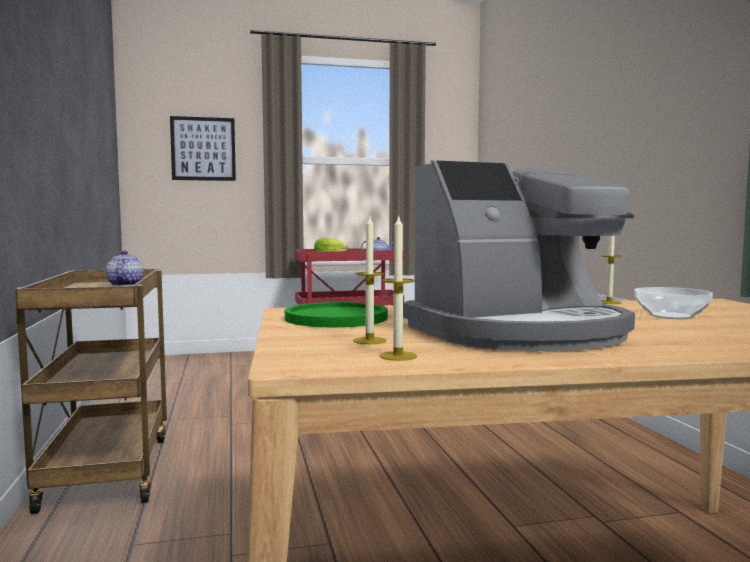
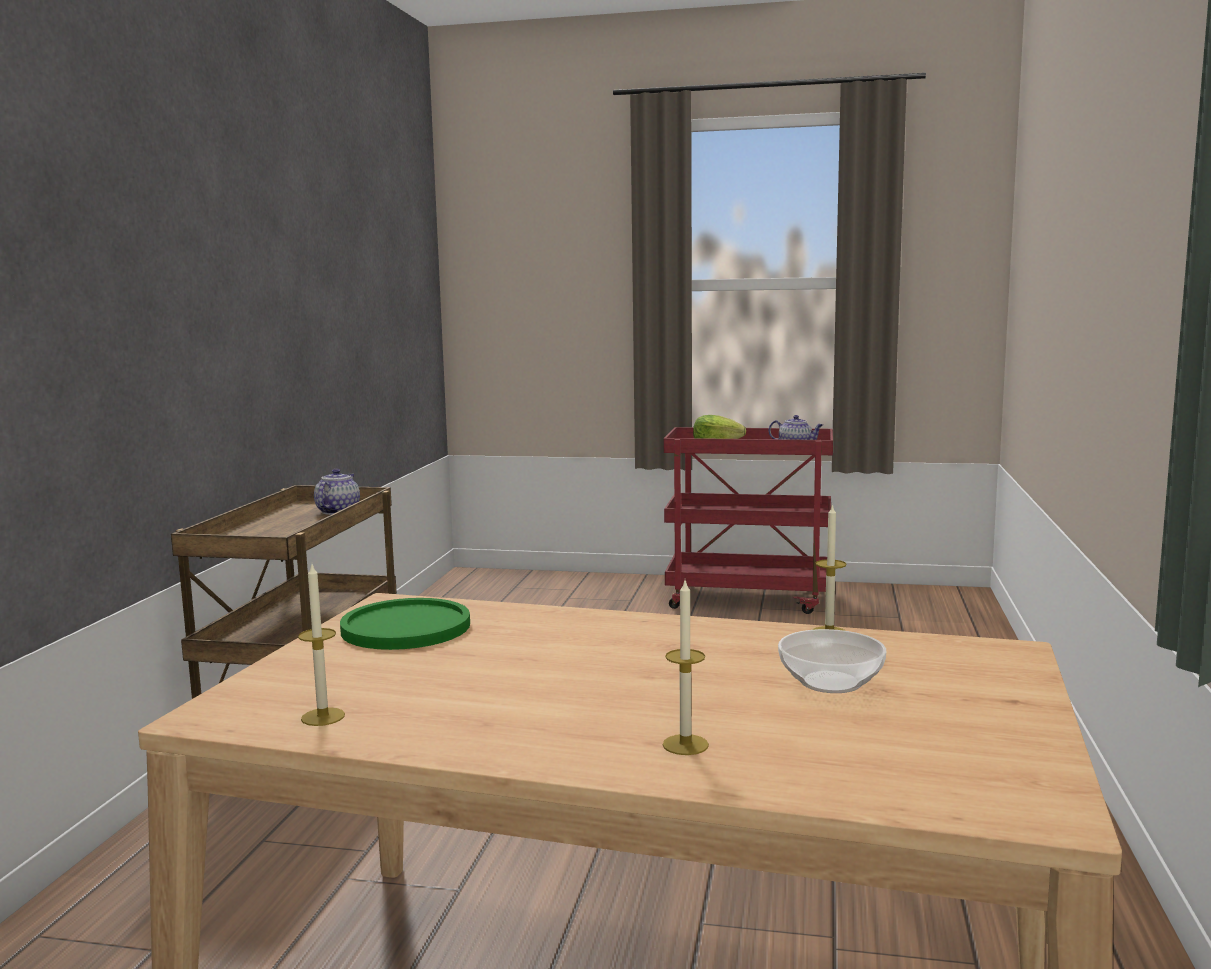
camera: 25 degrees right, 5 degrees up
picture [170,116,236,181] -> none
candle [353,217,387,344] -> candle moved to [663,581,709,755]
coffee machine [403,160,635,351] -> none

